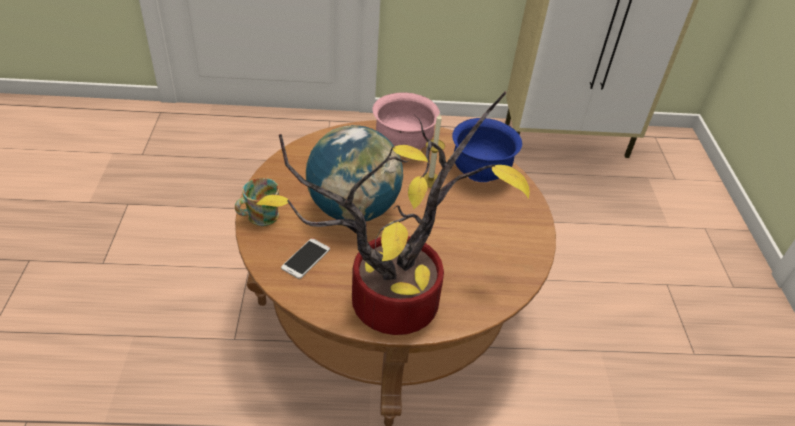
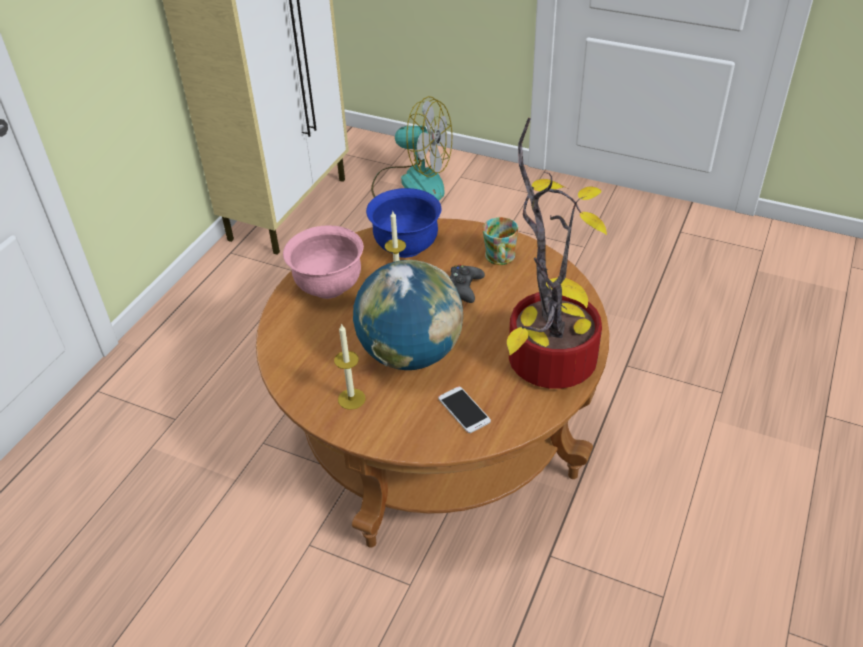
camera: 60 degrees left, 0 degrees up
mug [235,178,279,226] -> mug moved to [482,217,518,265]
none -> candle [334,323,366,410]
none -> fan [371,96,452,201]
none -> black game controller [449,264,485,303]

